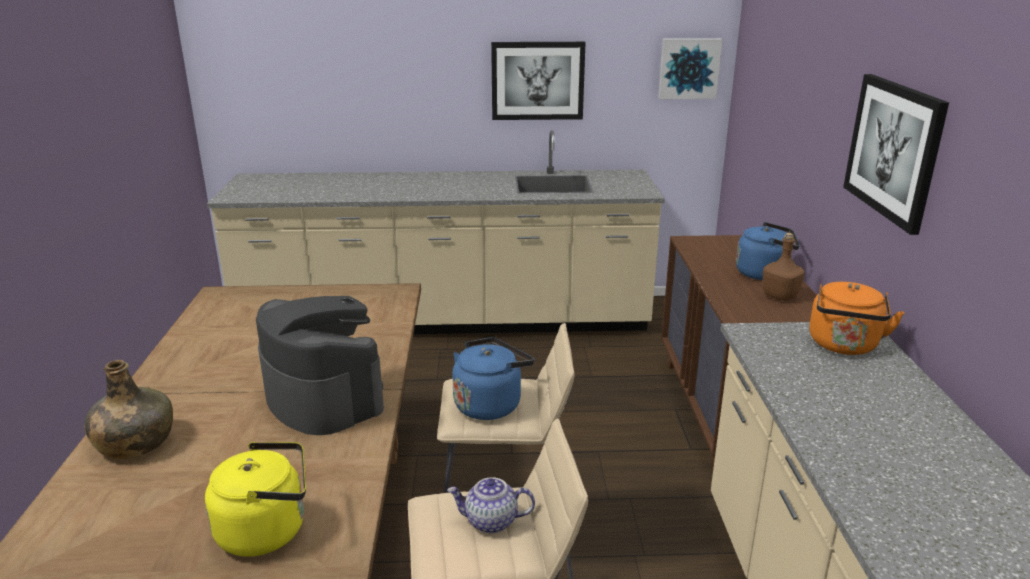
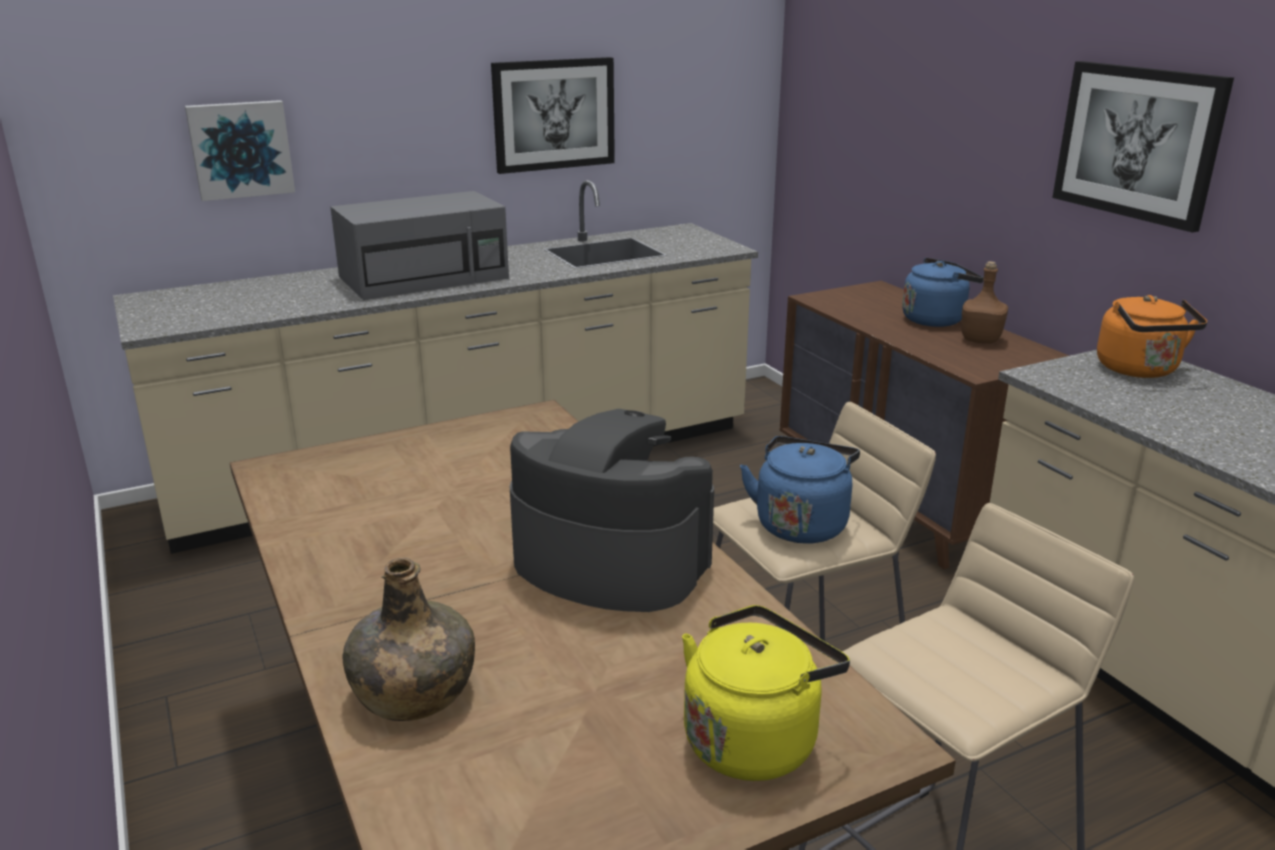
camera: 25 degrees left, 0 degrees up
teapot [447,477,535,533] -> none
picture [658,38,723,99] -> picture moved to [185,100,295,201]
none -> grey microwave [330,191,509,300]

